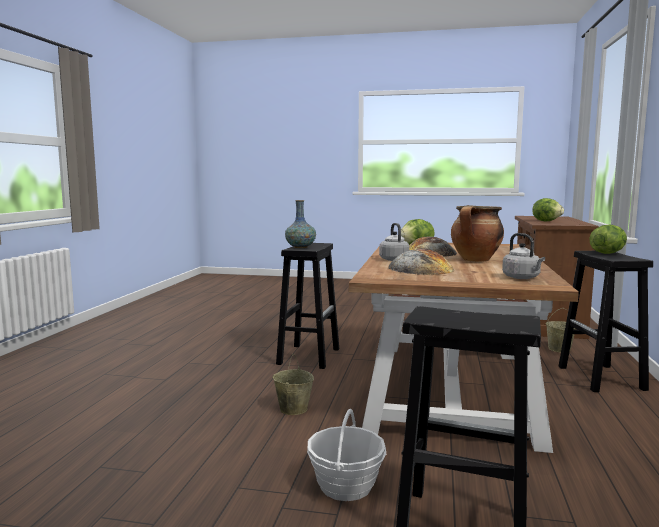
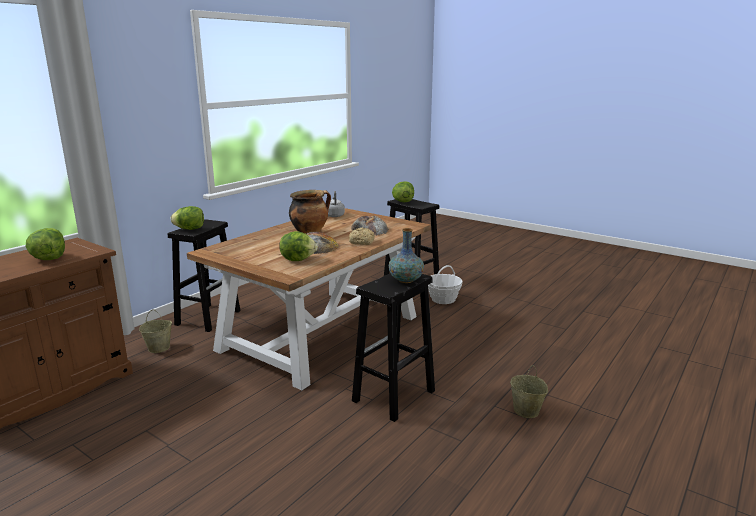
camera: 155 degrees left, 10 degrees up
beige bucket [273,354,314,415] -> beige bucket moved to [510,365,548,418]
grey kettle [379,223,409,261] -> bread [349,227,375,245]
none -> lettuce [392,181,414,202]

